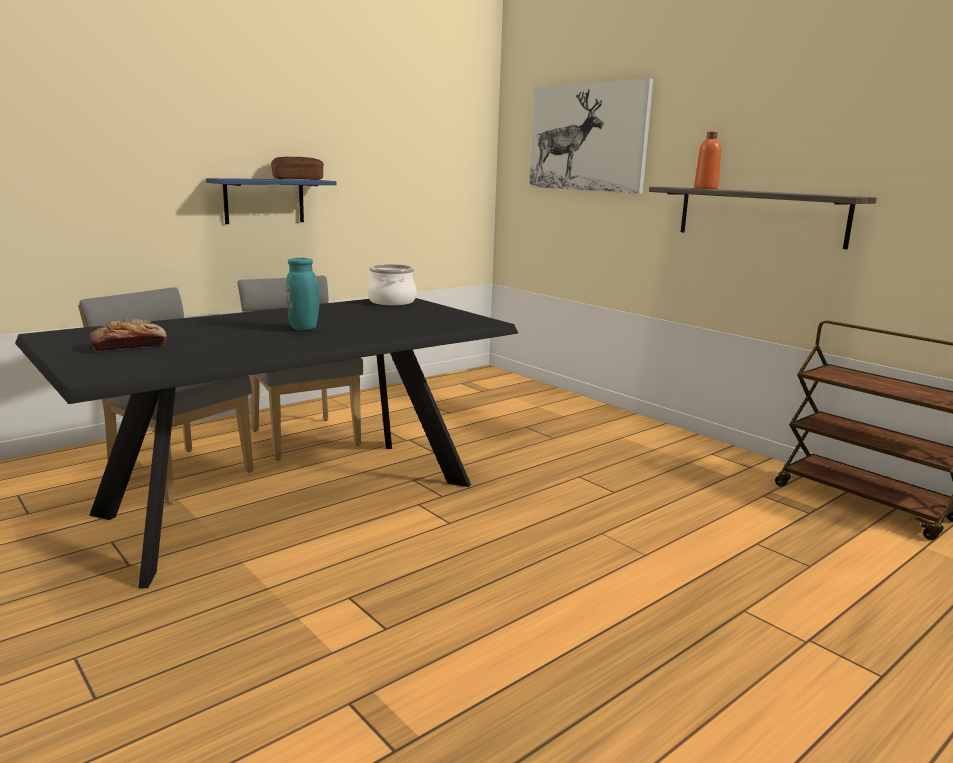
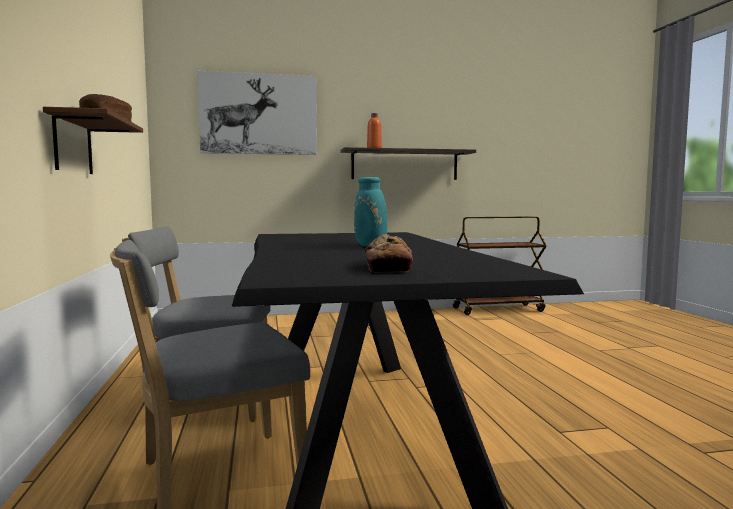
camera: 60 degrees left, 10 degrees down
blue shelf [206,178,336,224] -> brown shelf [43,107,143,174]
cooking pot [367,264,417,305] -> none

